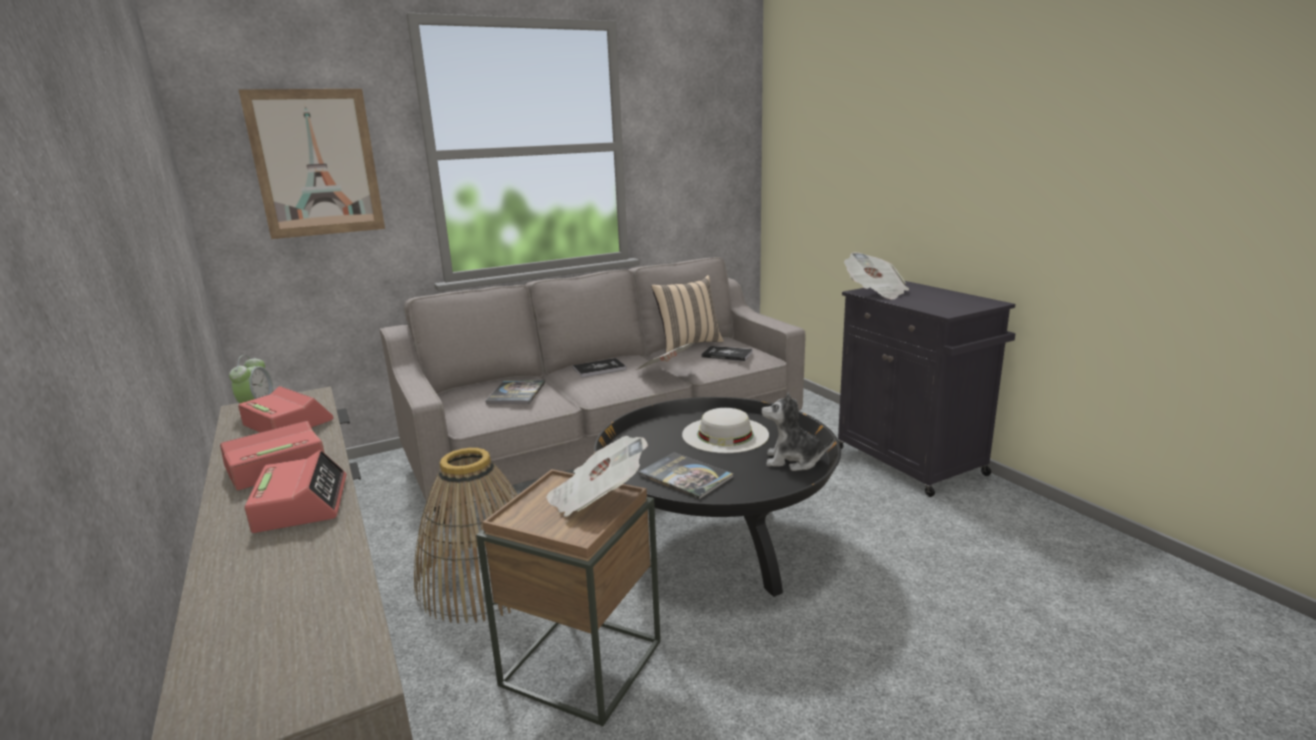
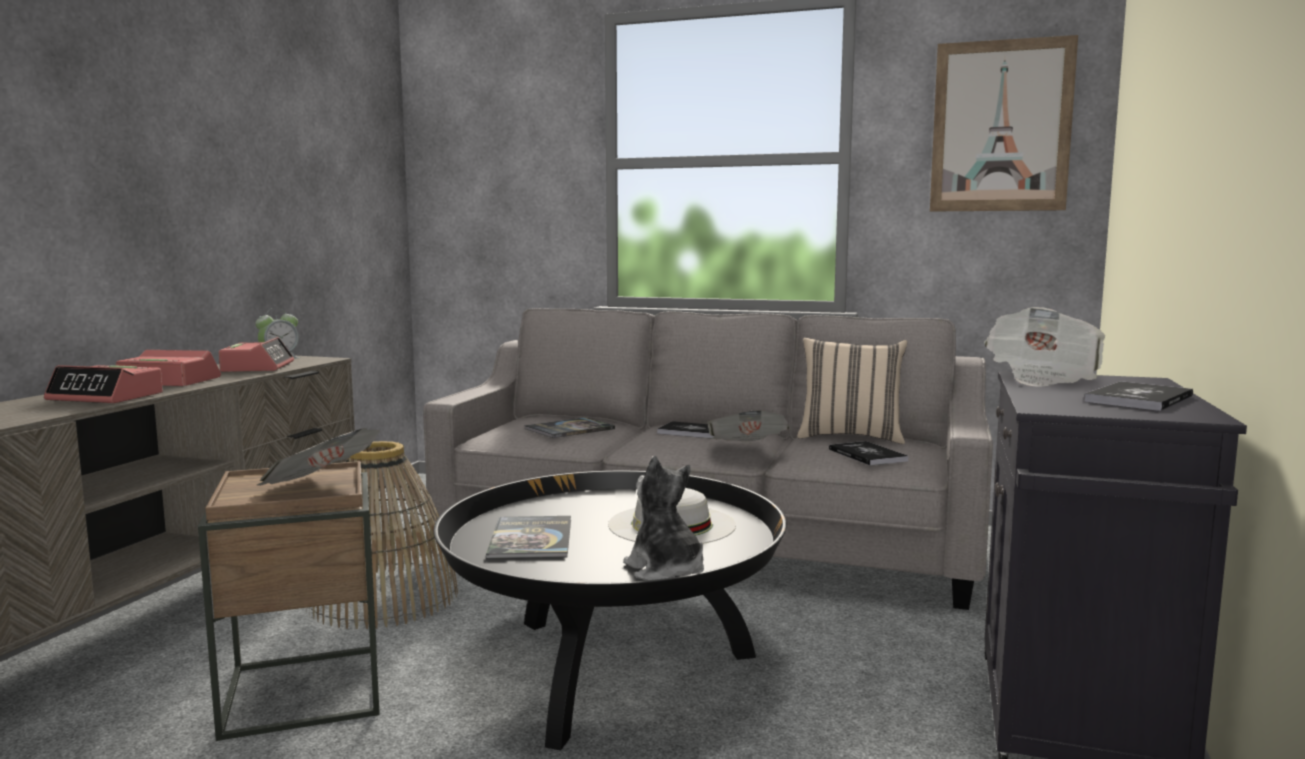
camera: 45 degrees right, 10 degrees down
picture [238,89,385,239] -> picture moved to [930,35,1078,212]
alarm clock [244,450,346,533] -> alarm clock turned 75 degrees clockwise [44,365,163,403]
none -> book [1084,381,1193,411]

